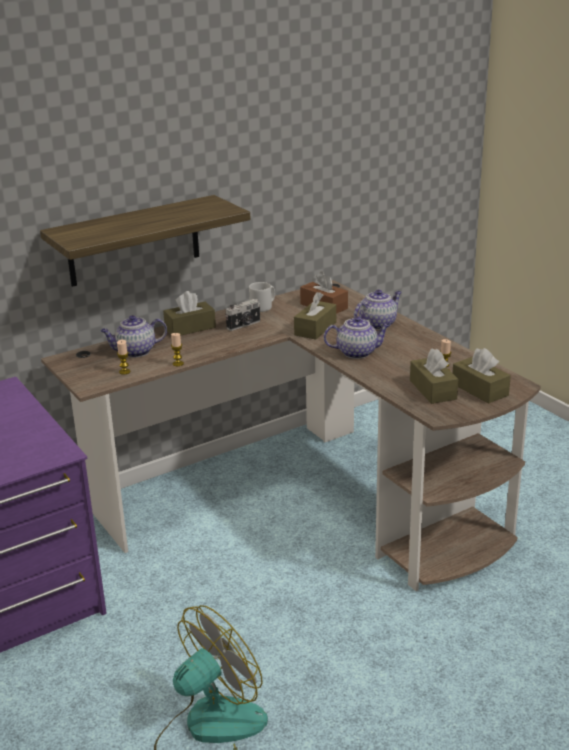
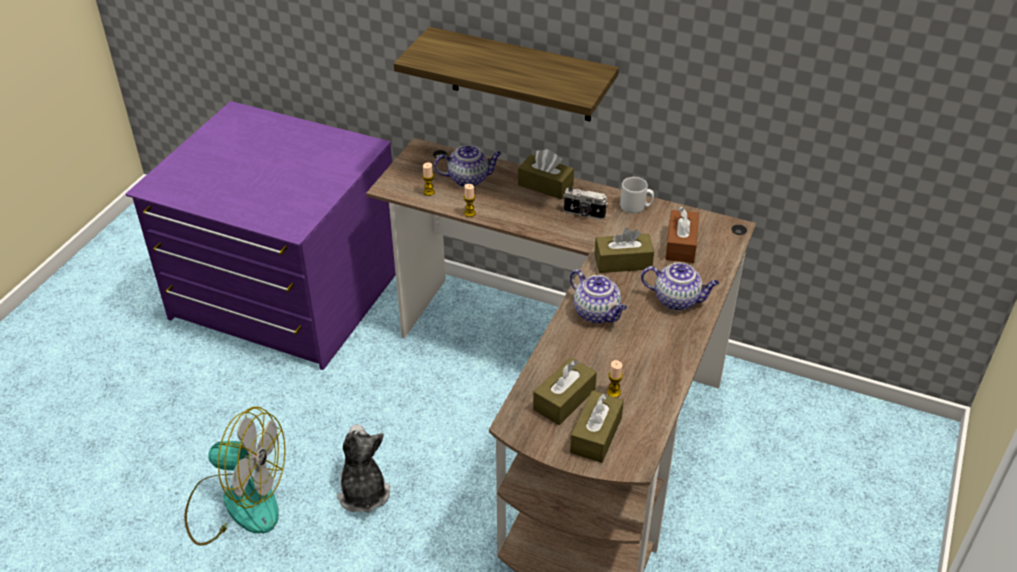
camera: 55 degrees right, 15 degrees up
teapot [100,315,167,358] -> teapot turned 135 degrees clockwise [434,145,502,187]
none -> plush toy [337,424,390,513]

